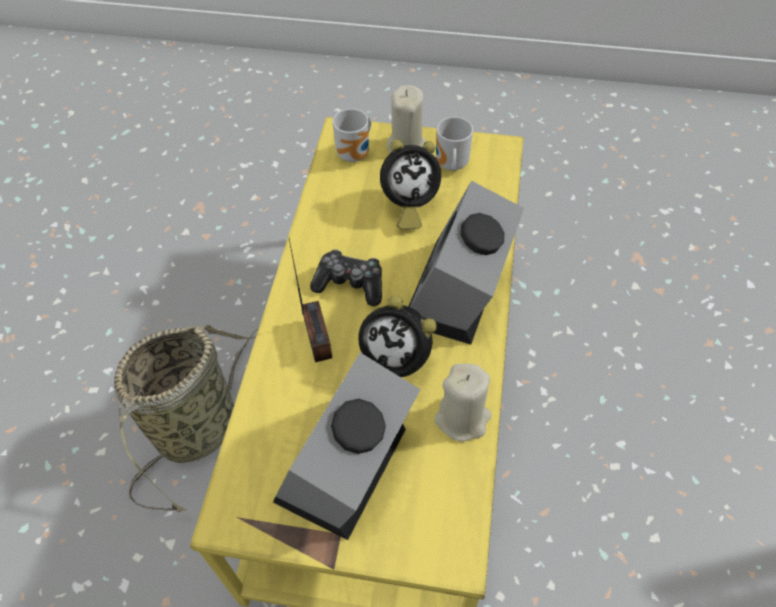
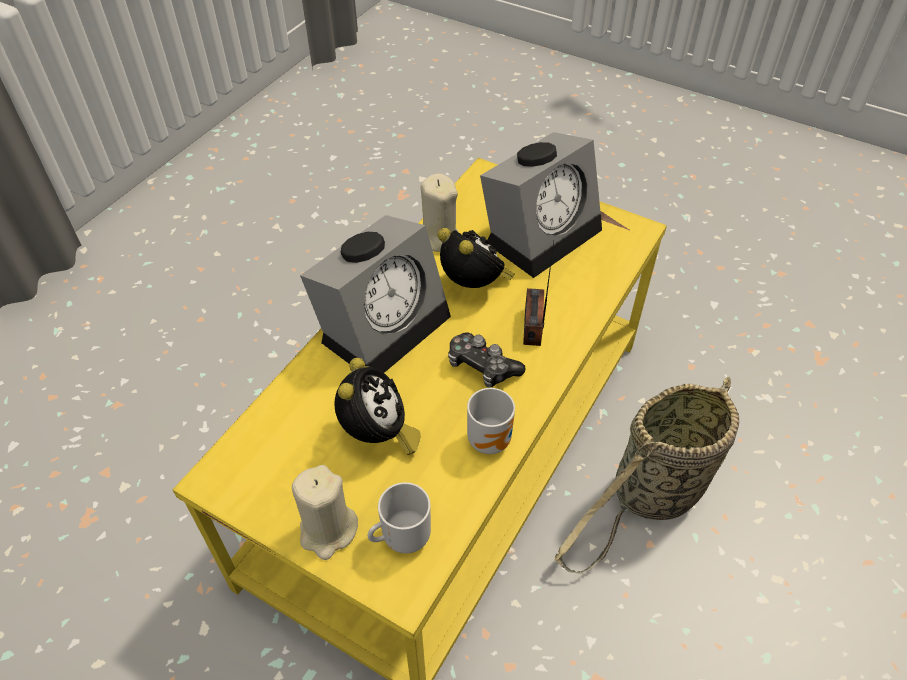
camera: 160 degrees left, 5 degrees down
alarm clock [380,139,441,229] -> alarm clock turned 90 degrees clockwise [335,358,421,455]
mug [436,117,473,171] -> mug moved to [467,388,515,454]

